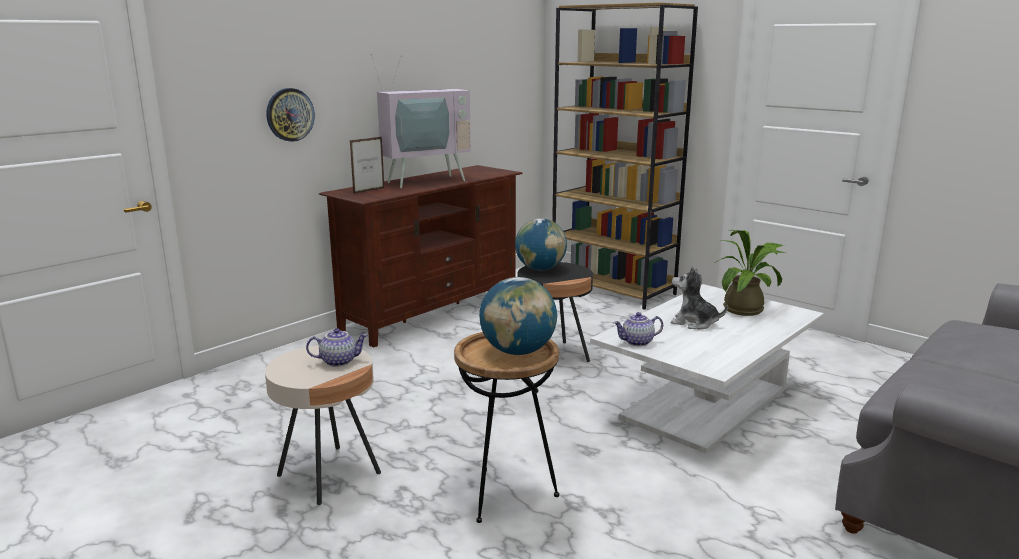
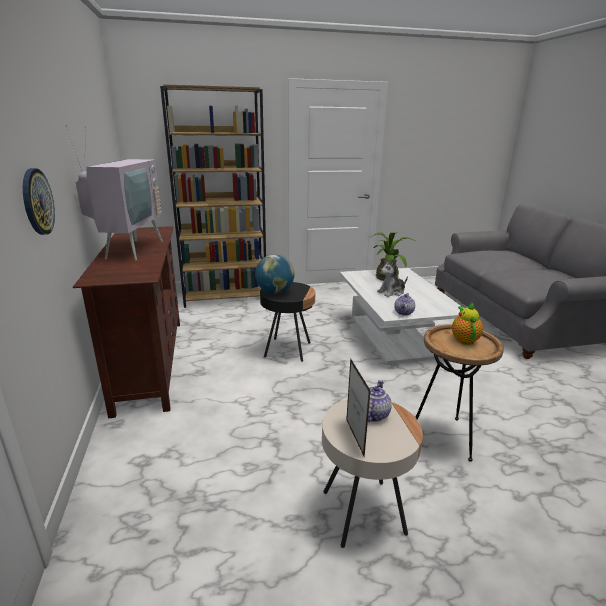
camera: 55 degrees left, 5 degrees up
picture frame [350,137,384,194] -> picture frame moved to [346,358,371,457]
globe [479,277,557,355] -> teapot [452,303,483,345]

